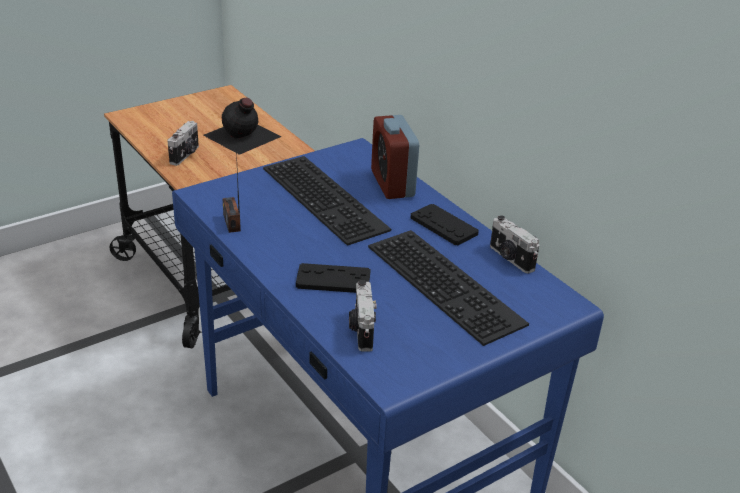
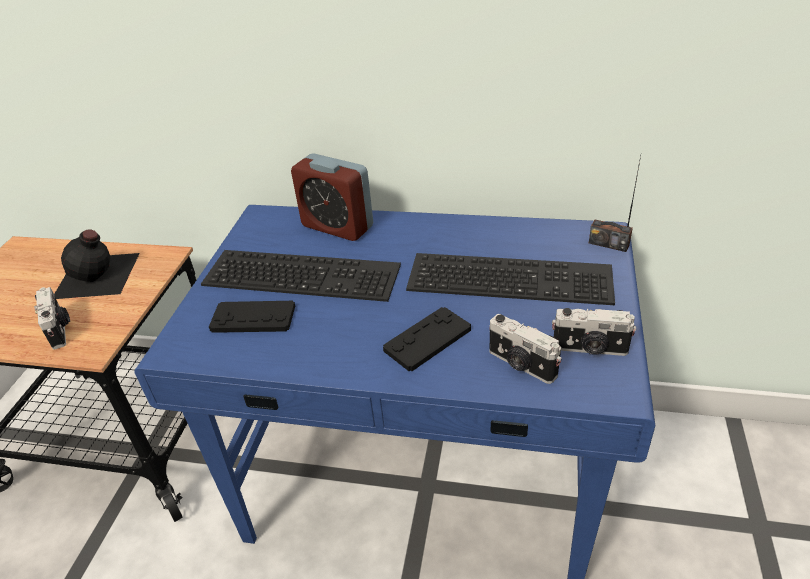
camera: 40 degrees left, 5 degrees up
radio [222,150,241,233] -> radio moved to [589,156,641,252]
black game controller [411,204,479,245] -> black game controller moved to [209,301,295,333]
camera [490,215,539,274] -> camera moved to [552,308,636,356]

